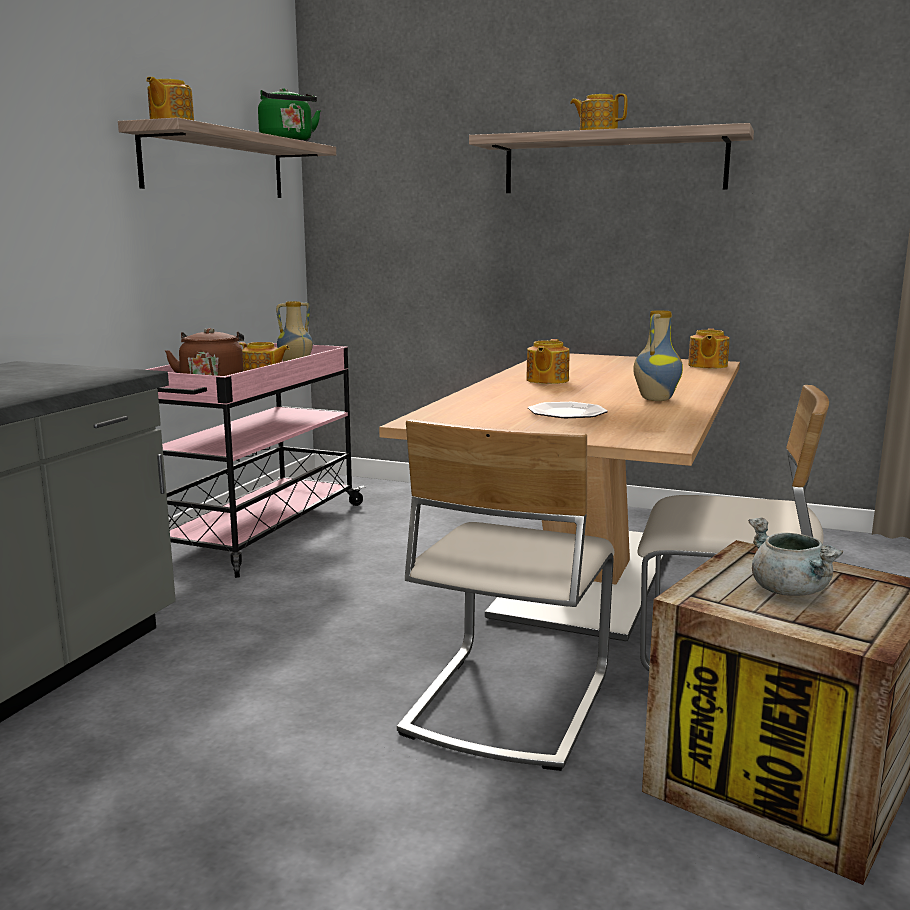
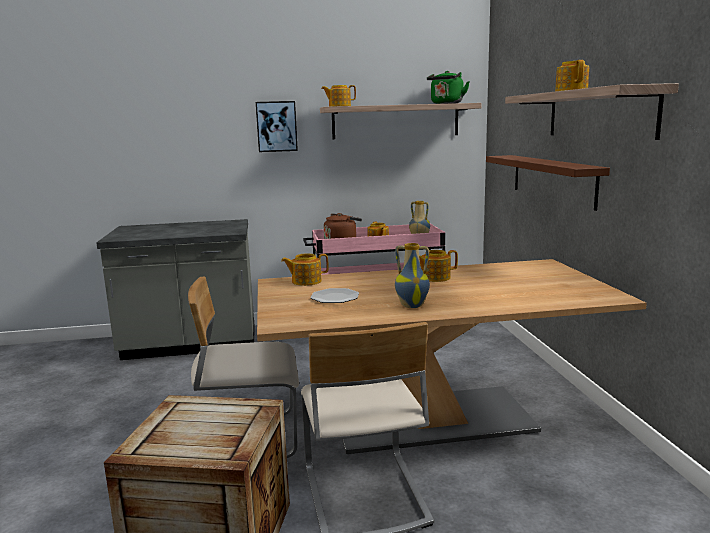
camera: 60 degrees right, 0 degrees up
teapot [688,328,729,368] -> teapot moved to [281,253,328,286]
grey cooking pot [748,517,843,596] -> none
none -> picture [256,101,298,152]
none -> brown shelf [486,155,610,211]

